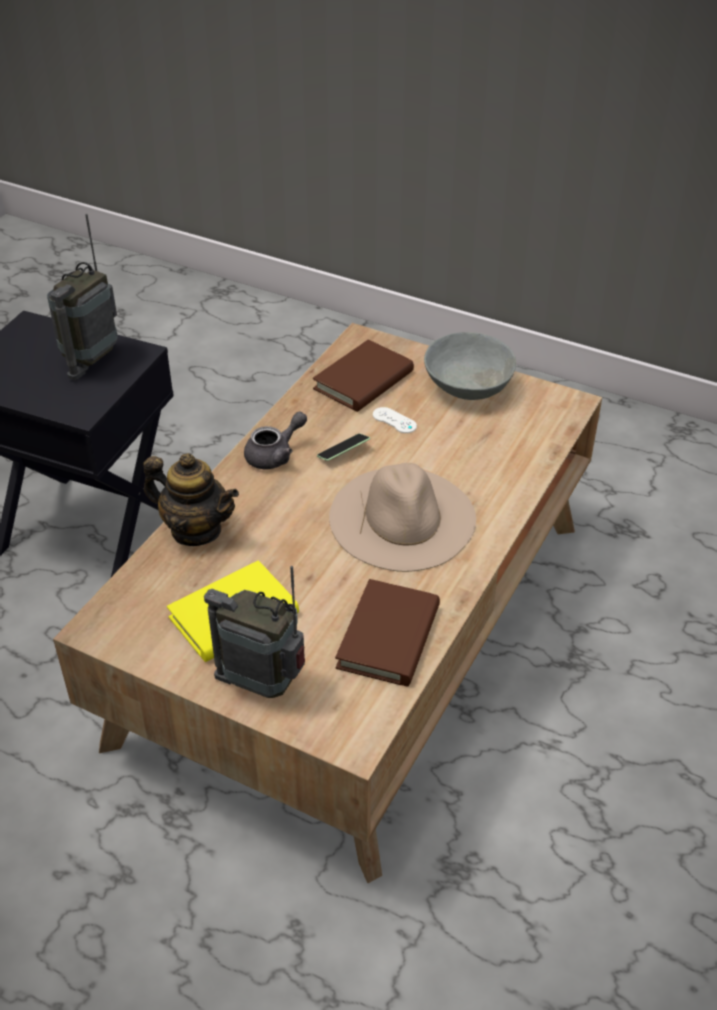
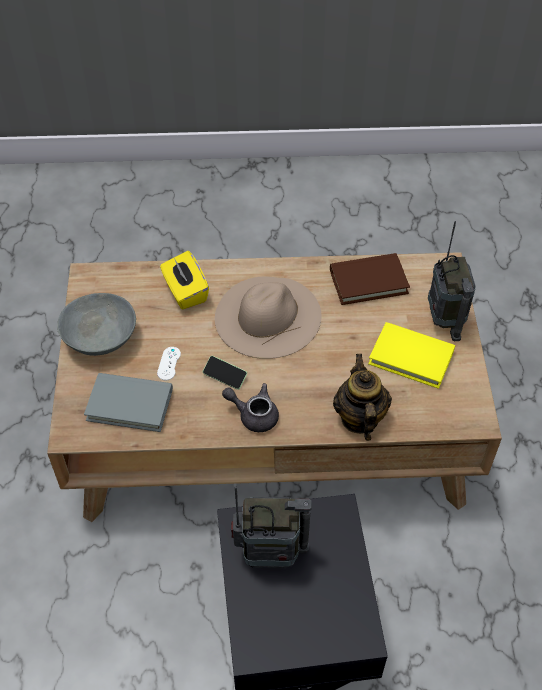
camera: 120 degrees left, 10 degrees up
brown book [313,339,414,412] -> grey book [84,373,173,432]
none -> yellow tissue box [160,251,209,309]

